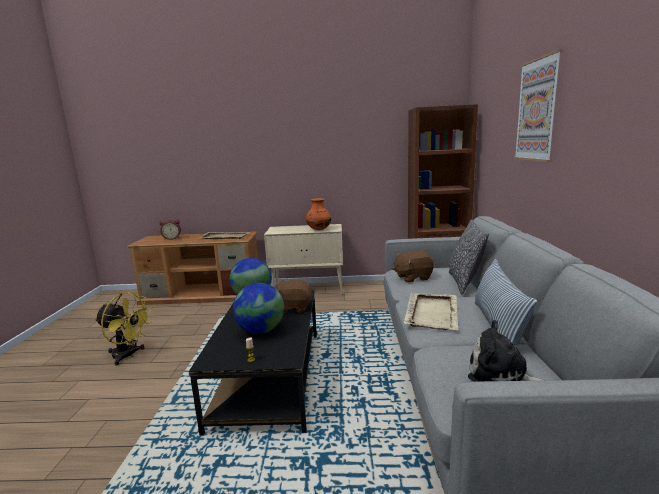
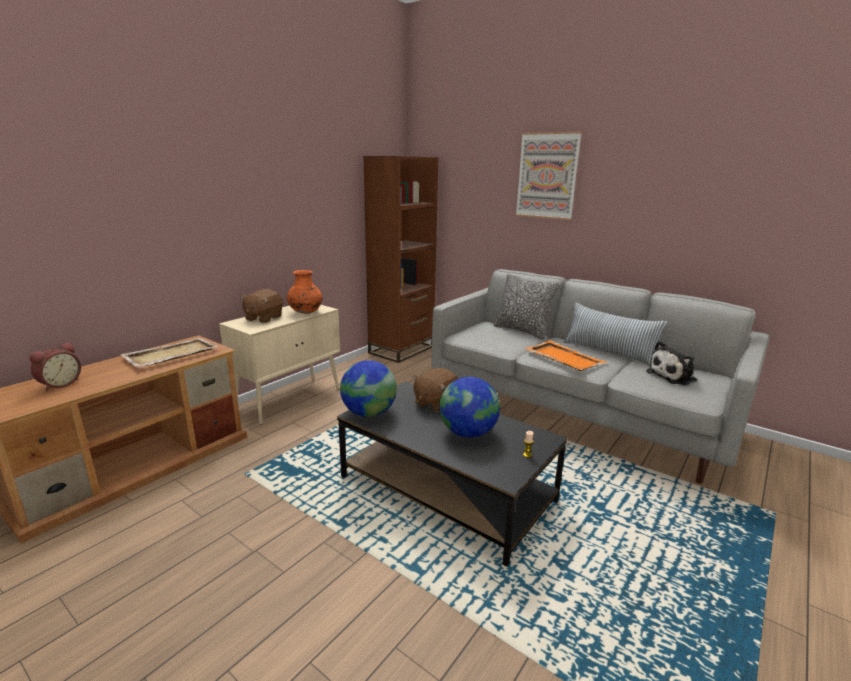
camera: 55 degrees left, 5 degrees up
yellow fan [95,293,152,365] -> none
brown plush toy [393,250,434,282] -> brown plush toy moved to [241,289,283,323]
beige tray [404,292,459,330] -> orange tray [524,341,607,371]

